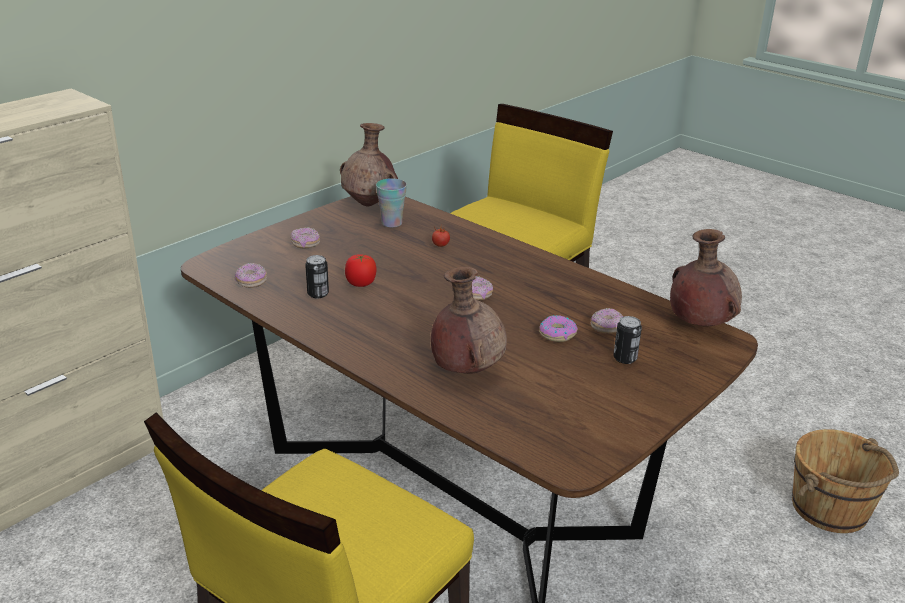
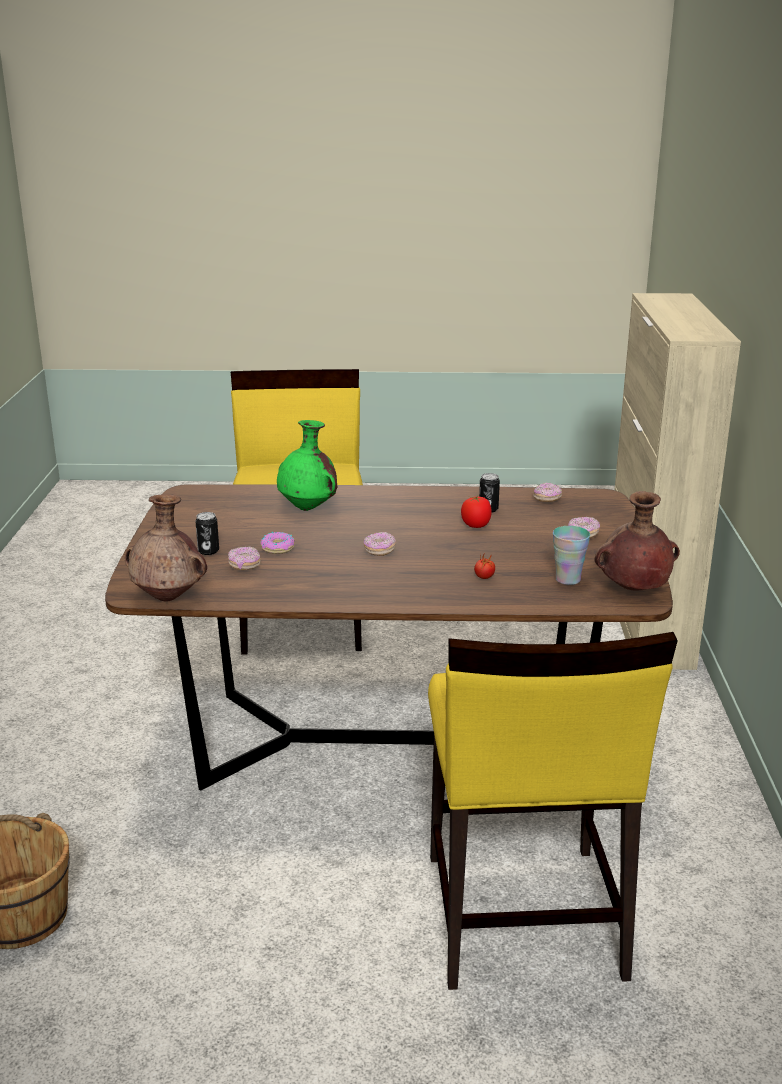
camera: 140 degrees right, 5 degrees down
brown vase [431,267,507,374] -> green vase [277,420,337,511]

